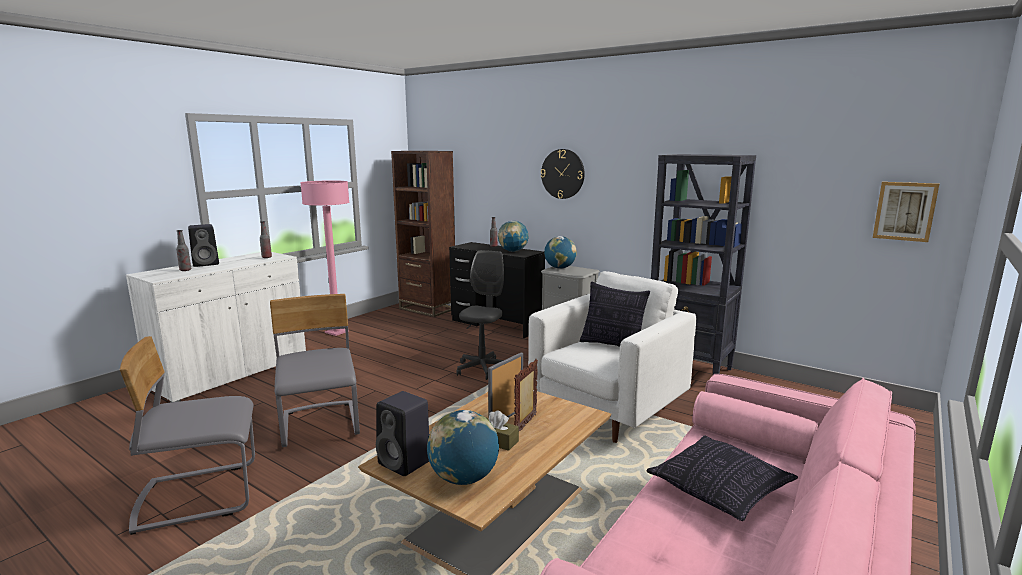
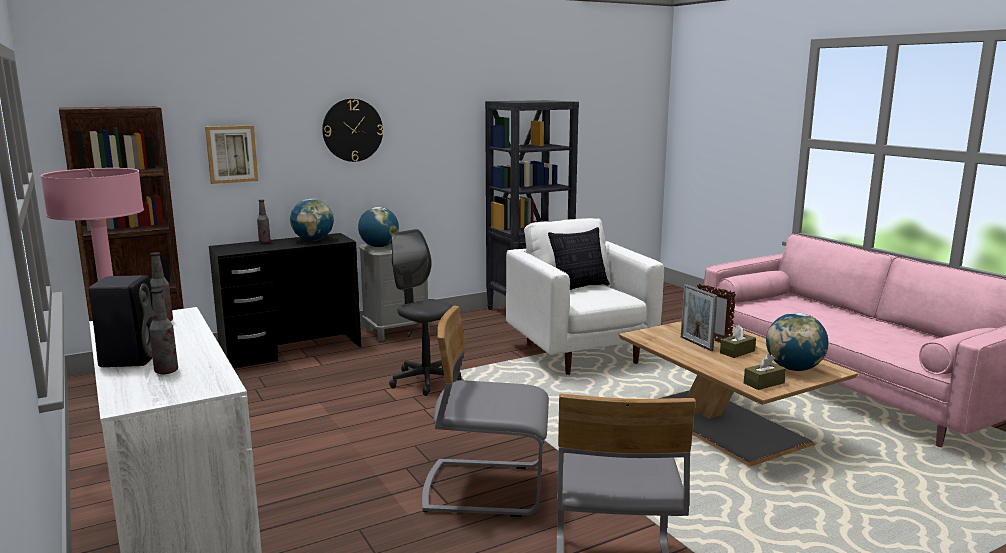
camera: 65 degrees left, 0 degrees up
black speaker [376,391,429,476] -> brown tissue box [744,354,786,390]
pillow [647,436,798,521] -> none
picture [873,182,939,242] -> picture moved to [205,125,258,184]

